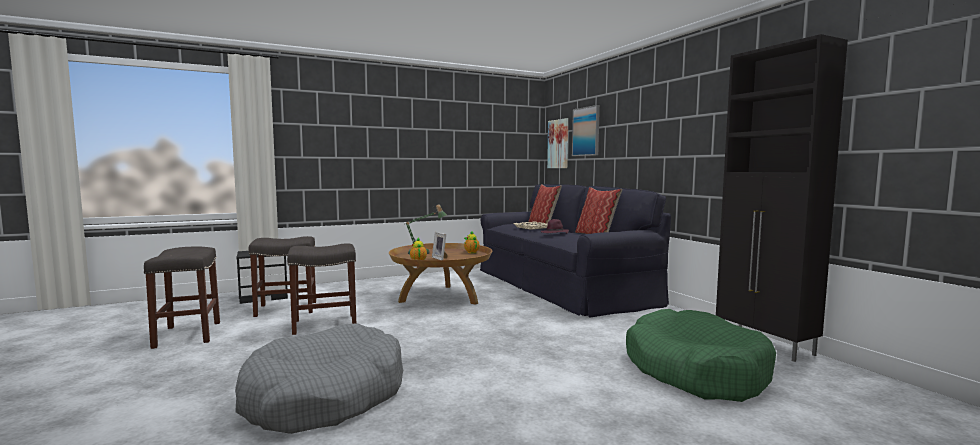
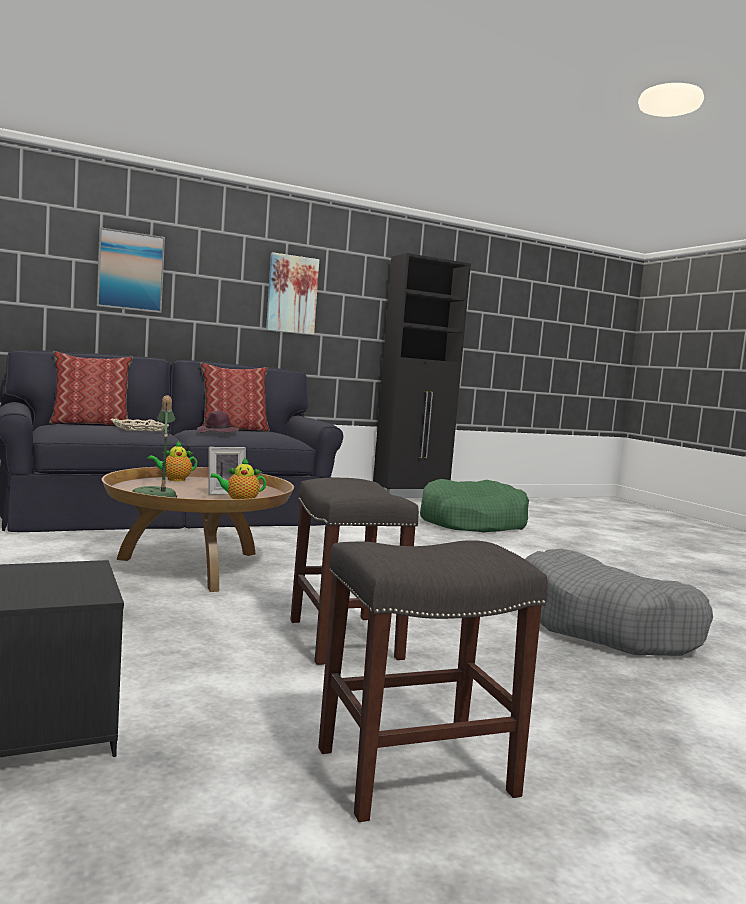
camera: 90 degrees left, 0 degrees up
grey stool [248,236,316,317] -> none
picture [547,118,568,168] -> picture moved to [266,252,319,335]

